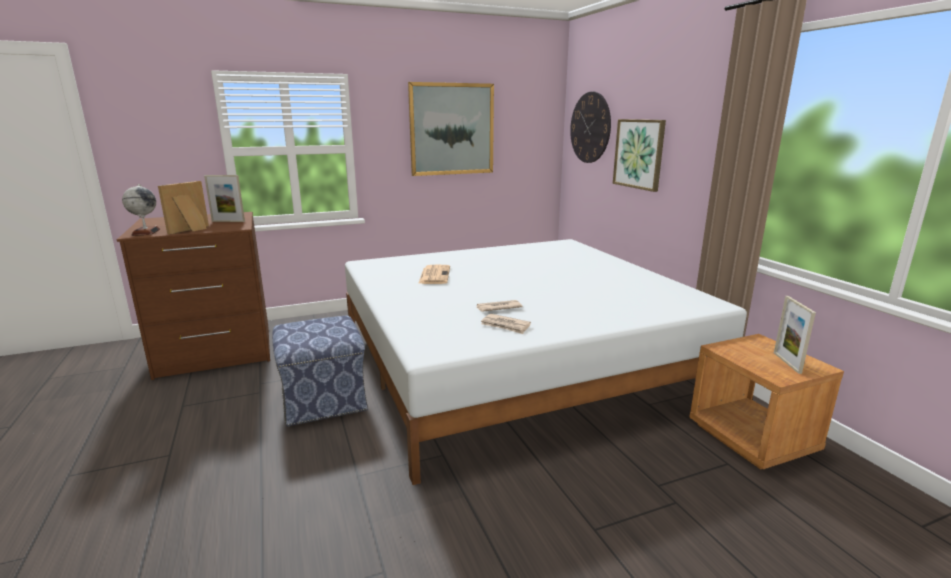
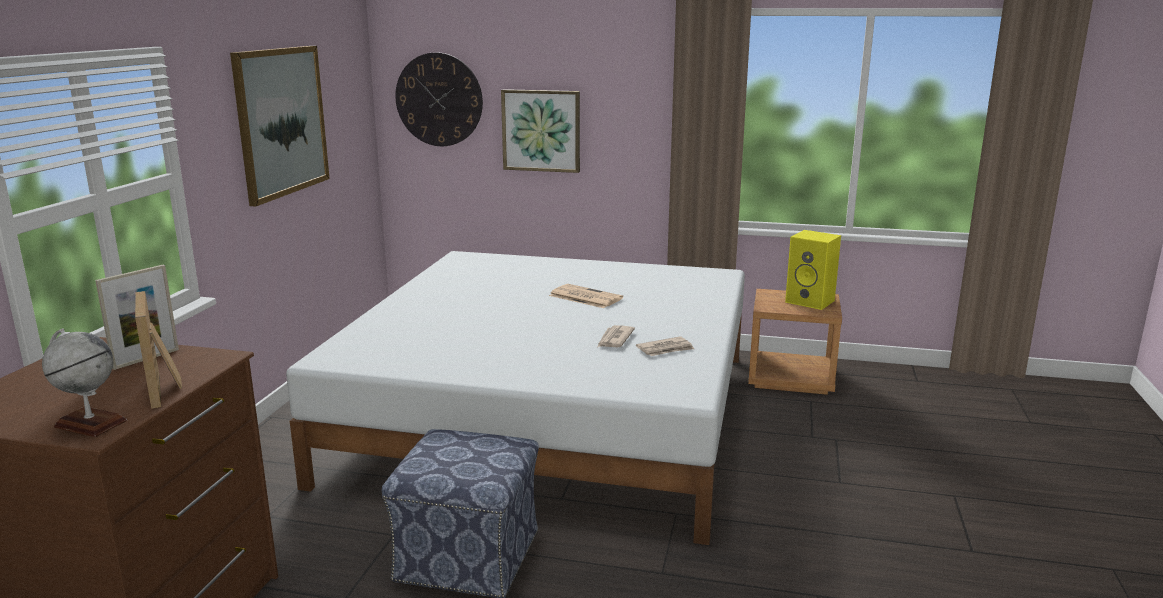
camera: 55 degrees left, 0 degrees up
newspaper [418,265,450,284] -> newspaper moved to [549,284,623,308]
picture frame [774,296,816,374] -> yellow speaker [785,230,841,310]

